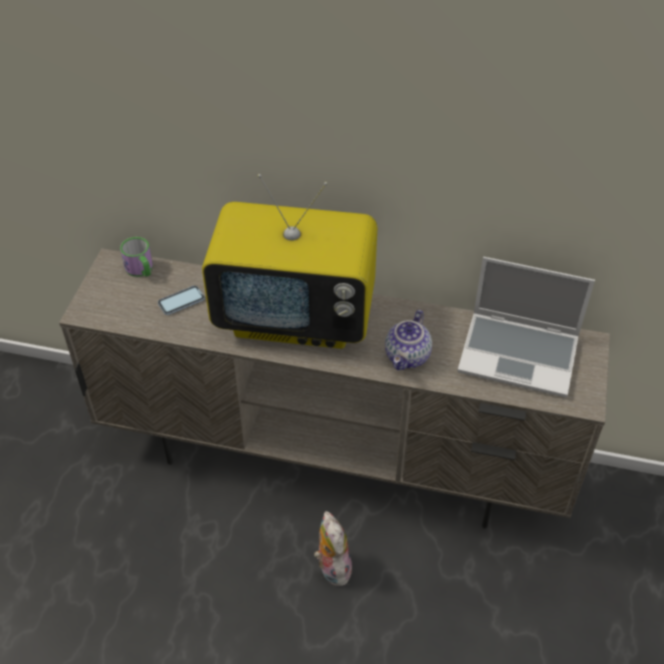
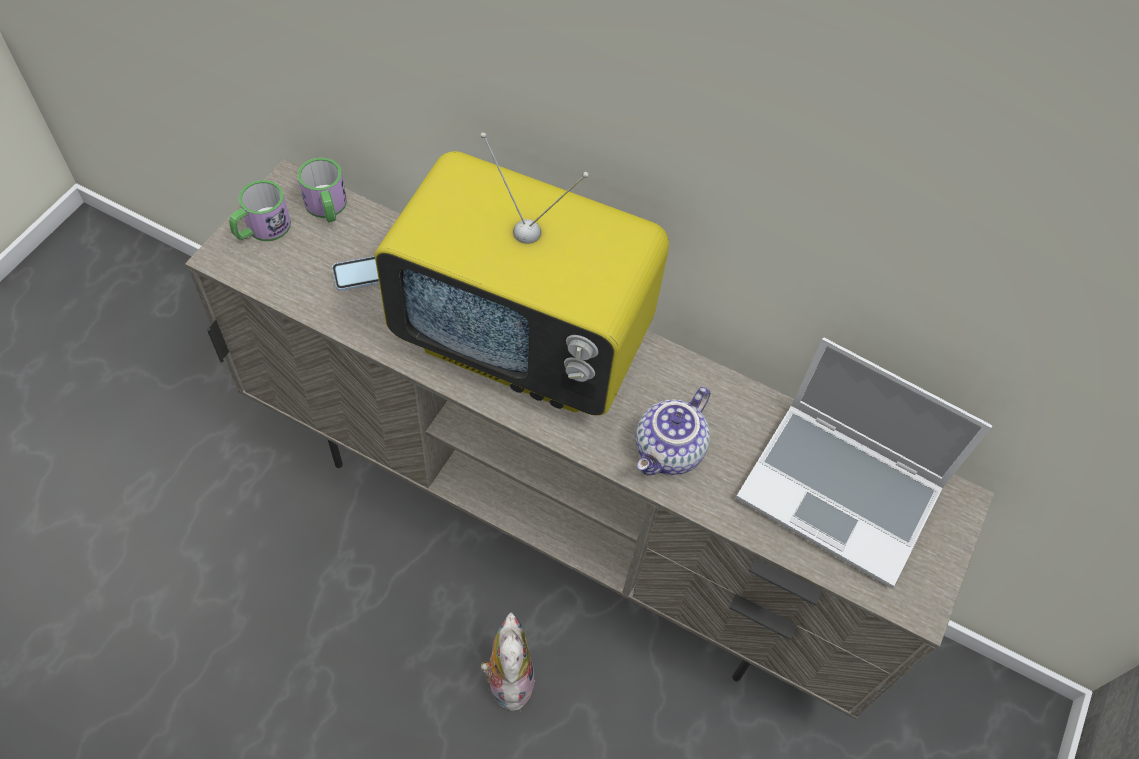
camera: 10 degrees right, 10 degrees up
none -> mug [229,180,291,241]

